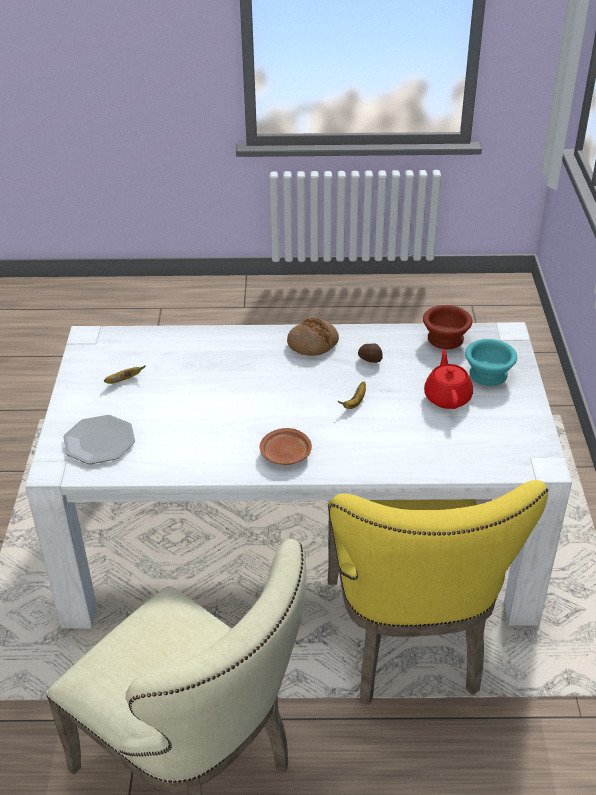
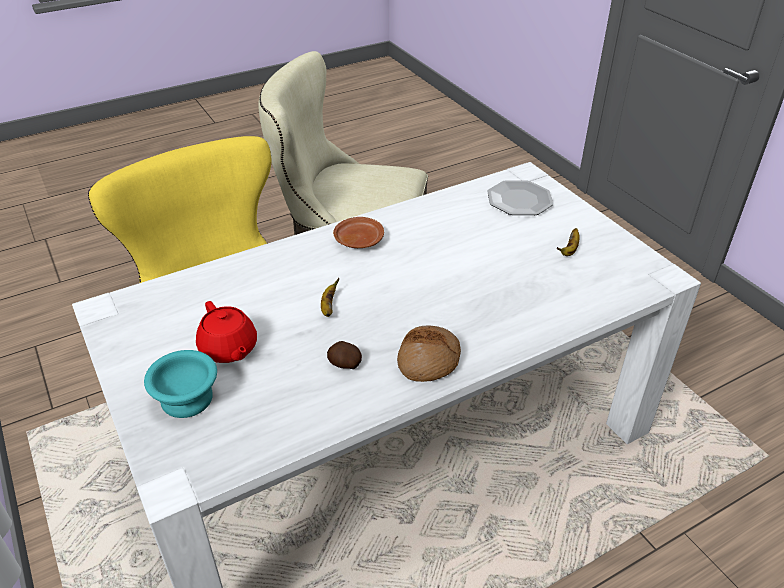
camera: 150 degrees right, 0 degrees up
brown bowl [423,305,472,349] -> none

